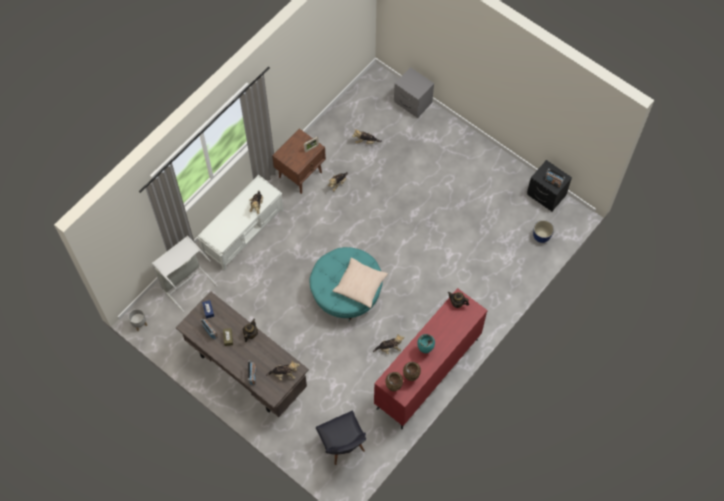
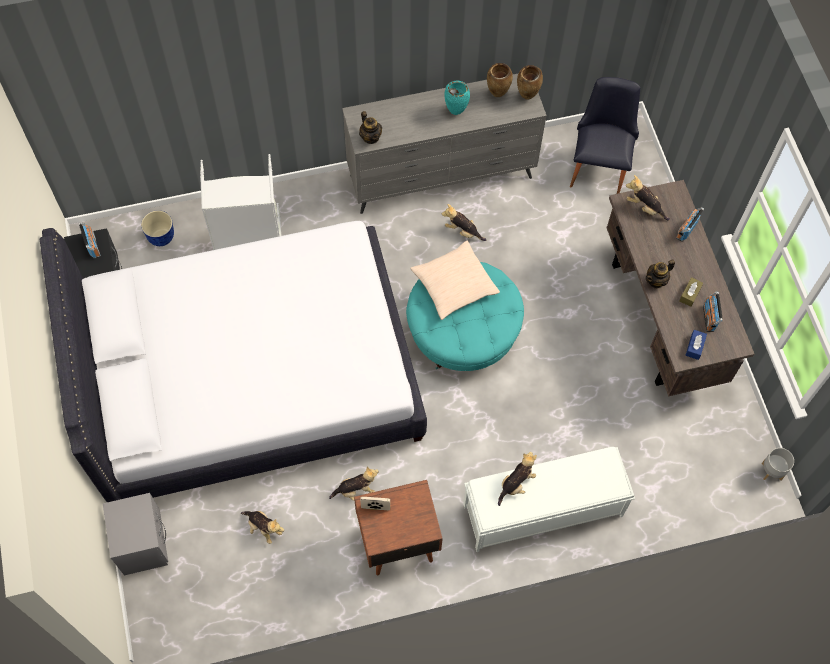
camera: 145 degrees left, 0 degrees up
grey laundry basket [152,236,217,312] -> grey laundry basket moved to [200,154,281,250]
red dresser [374,288,488,429] -> grey dresser [342,74,547,214]
none -> white bed [40,221,427,502]

